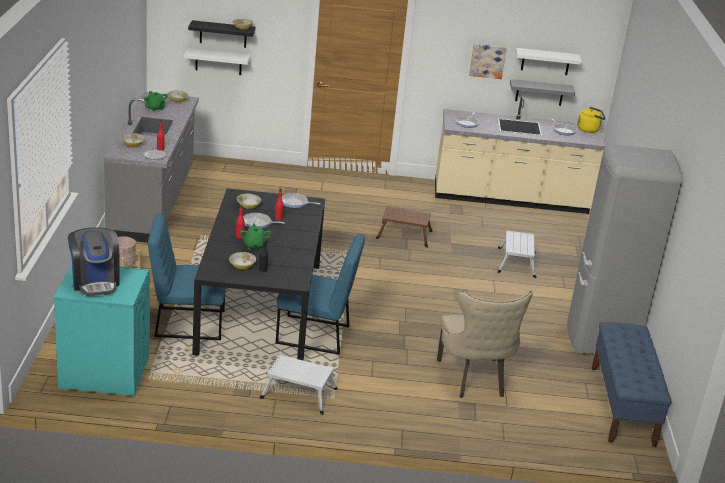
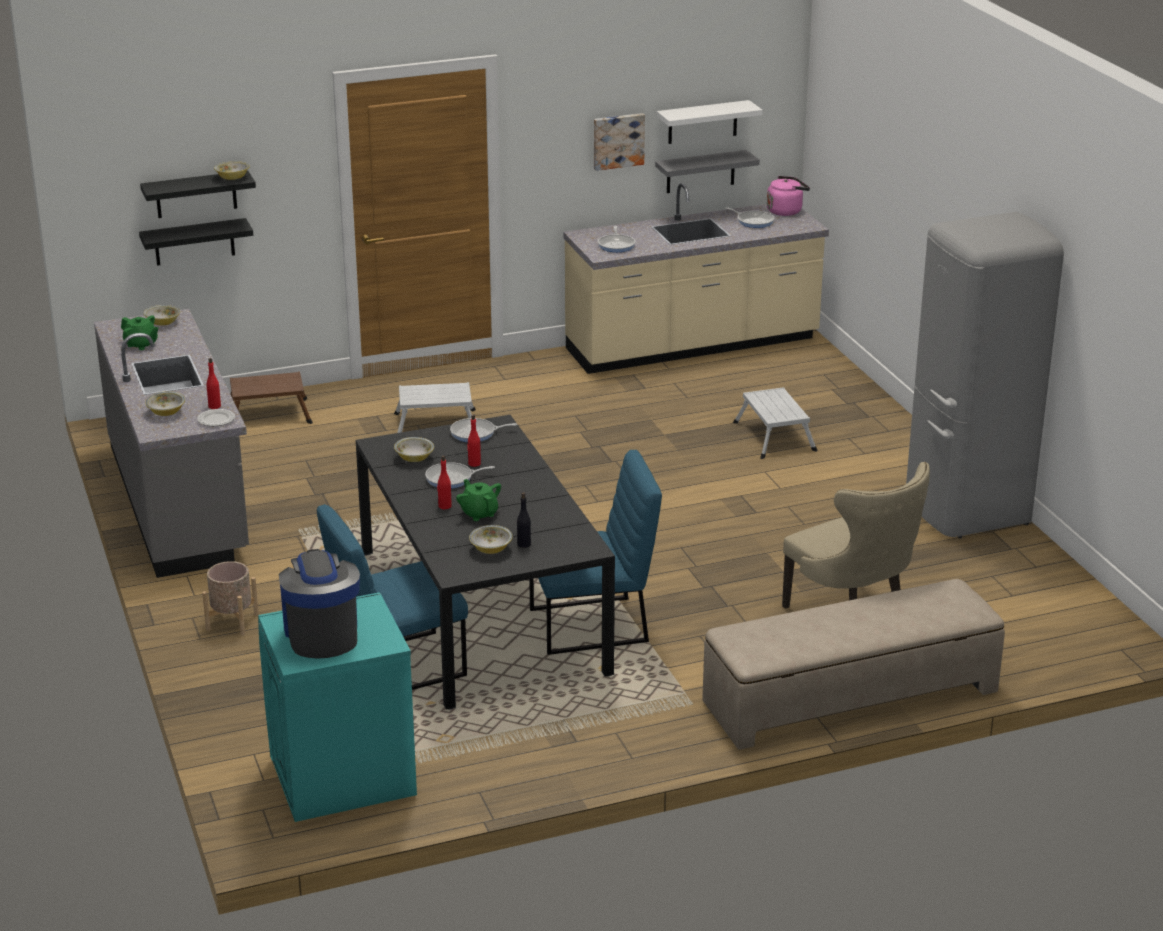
camera: 20 degrees left, 0 degrees up
coffee machine [68,227,120,296] -> coffee machine turned 150 degrees counterclockwise [279,549,360,659]
white shelf [184,48,250,75] -> black shelf [139,218,253,266]
white step ladder [259,354,338,415] -> white step ladder moved to [394,382,476,433]
brown step ladder [376,206,433,248] -> brown step ladder moved to [230,371,313,424]
yellow kettle [577,107,605,133] -> pink kettle [767,176,810,216]
blue bench [592,322,672,447] -> none
none -> beige bench [702,579,1005,750]

